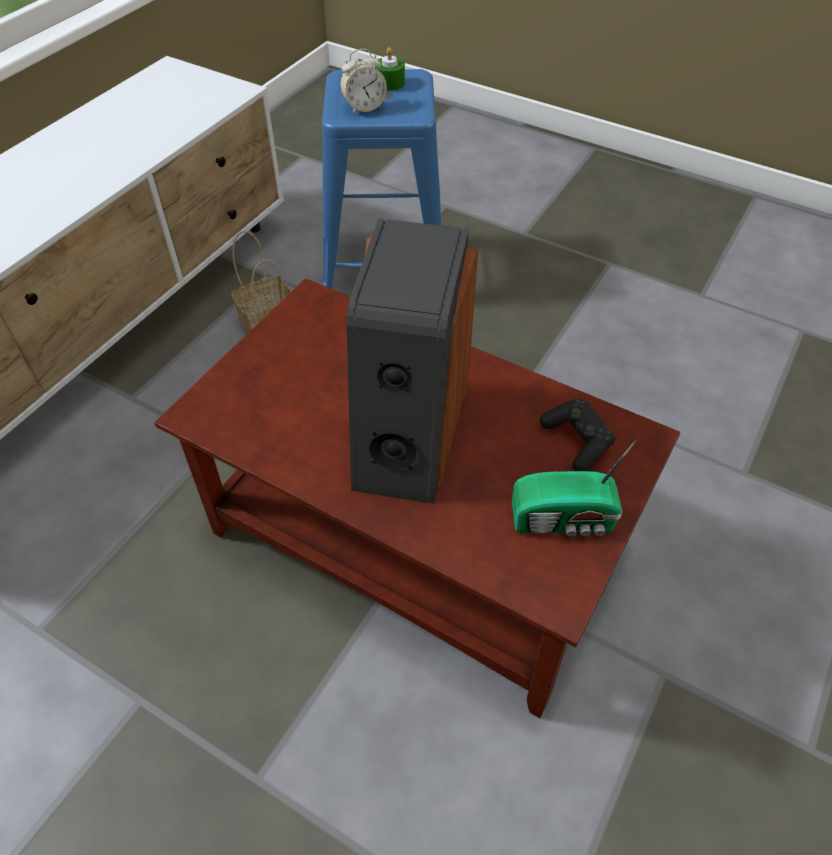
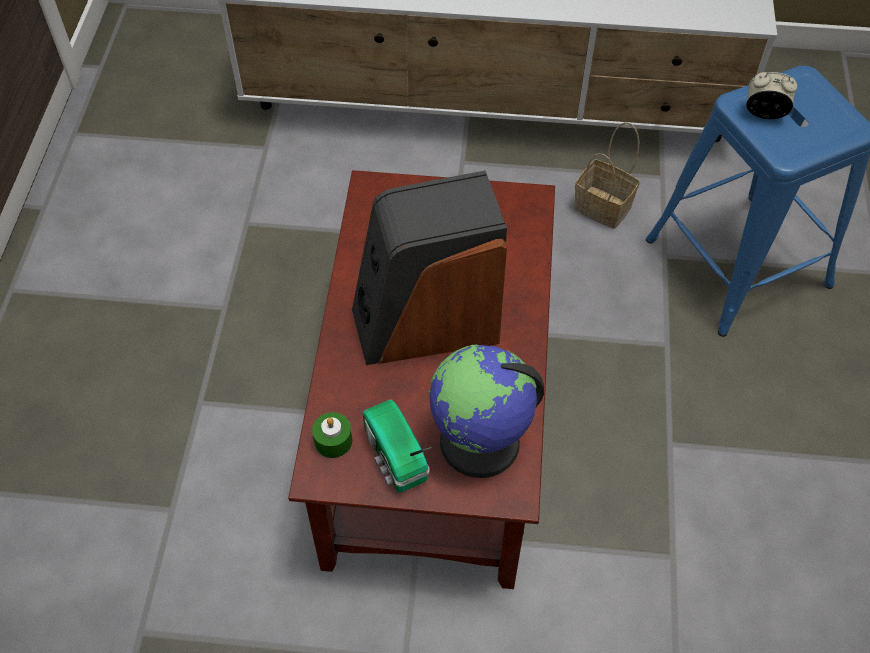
camera: 65 degrees right, 5 degrees up
alarm clock [340,49,387,114] -> alarm clock turned 150 degrees clockwise [746,72,797,119]
green candle [375,47,405,91] -> green candle moved to [312,412,352,458]
black game controller [540,398,616,471] -> globe [429,344,544,478]

